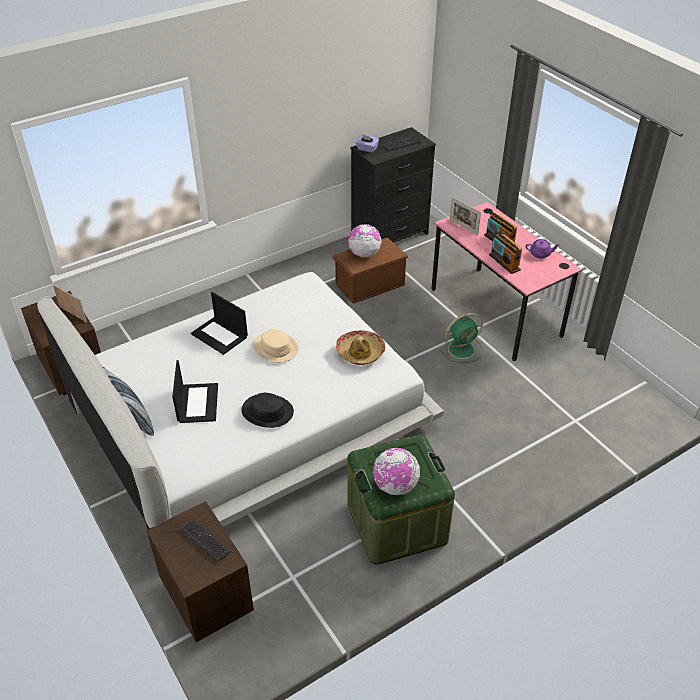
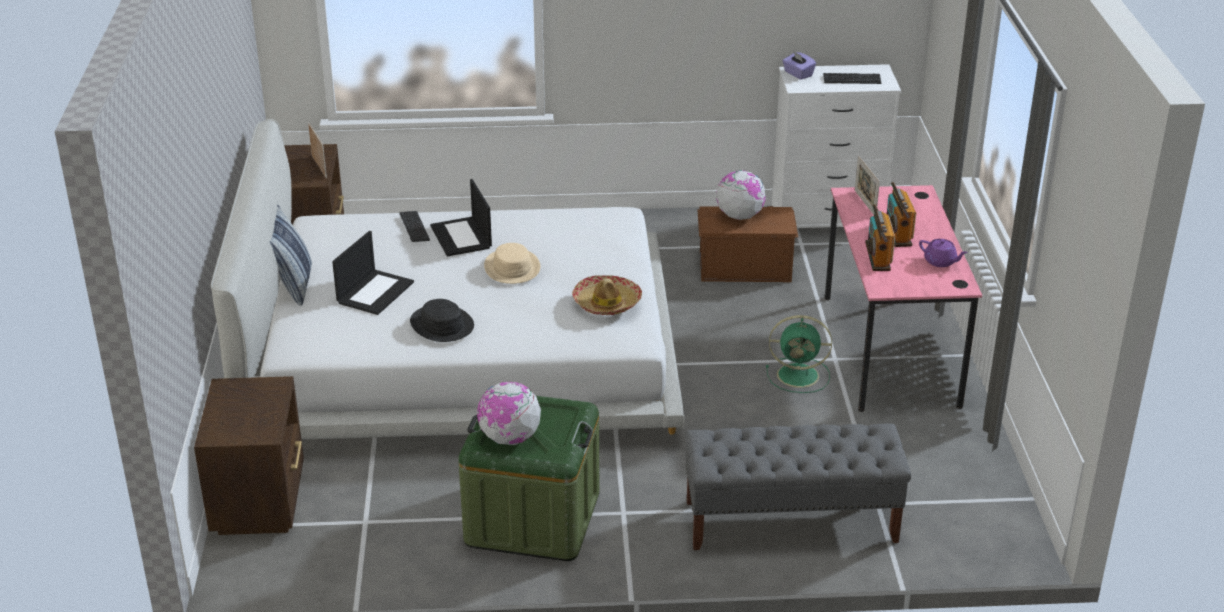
camera: 30 degrees right, 10 degrees down
keyboard [180,519,231,562] -> keyboard moved to [399,211,430,242]
black dresser [351,127,436,243] -> white dresser [772,64,901,228]
none -> grey bench [685,424,911,550]

